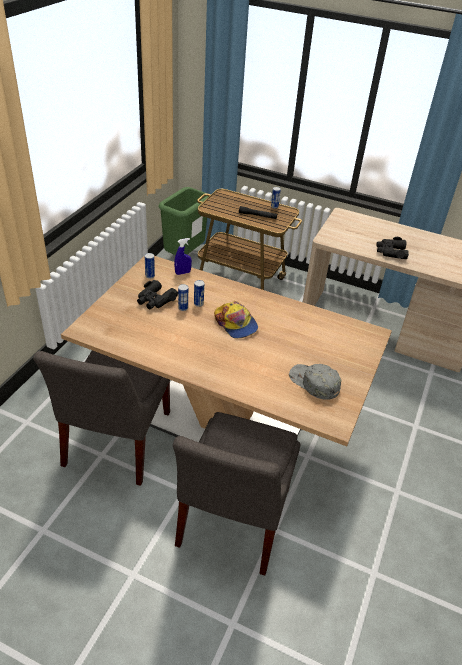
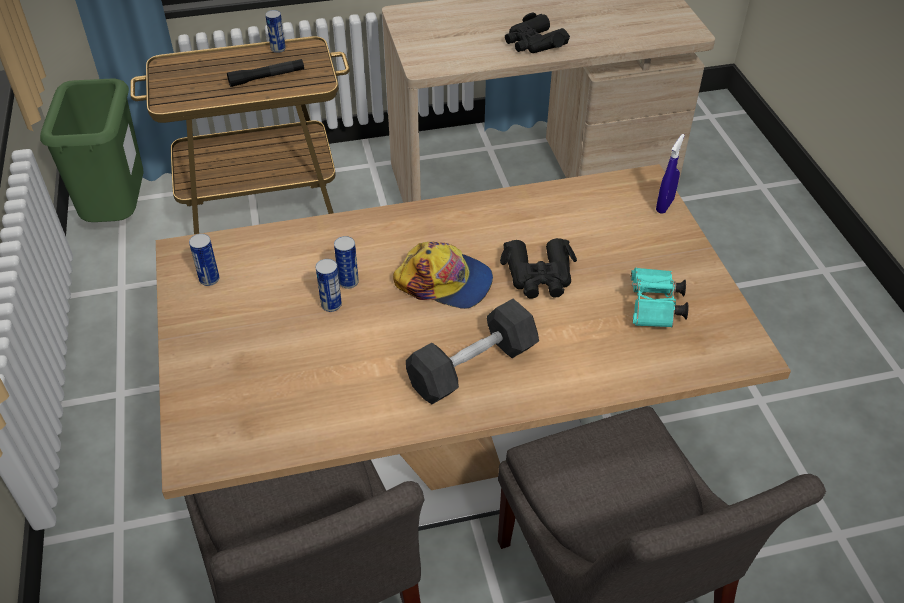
camera: 35 degrees left, 5 degrees up
black binoculars [137,280,178,309] -> black binoculars moved to [500,238,577,299]
blue spray bottle [174,238,192,275] -> blue spray bottle moved to [656,134,685,214]
grey cap [289,364,341,400] -> turquoise binoculars [631,268,689,327]
none -> black dumbbell [406,299,539,404]

